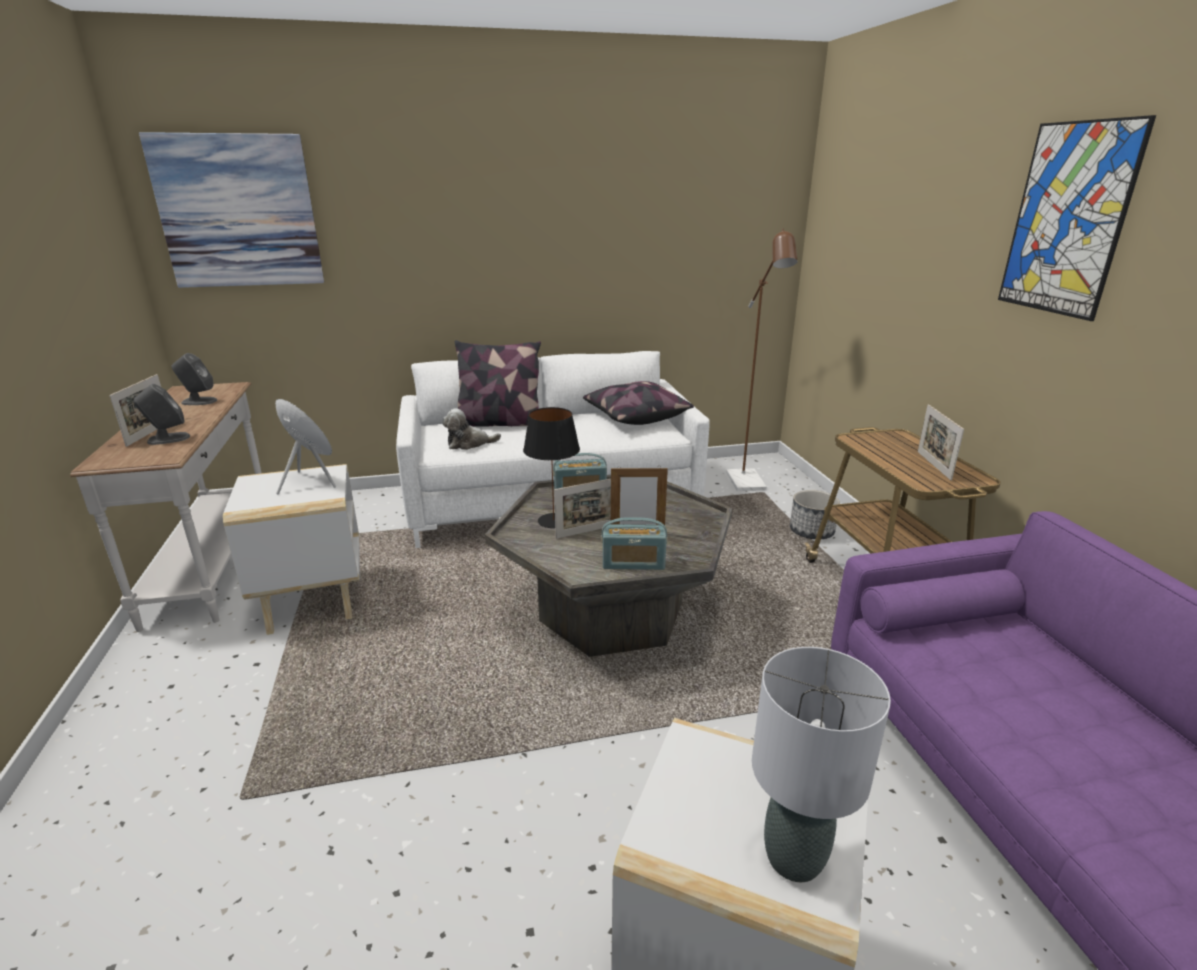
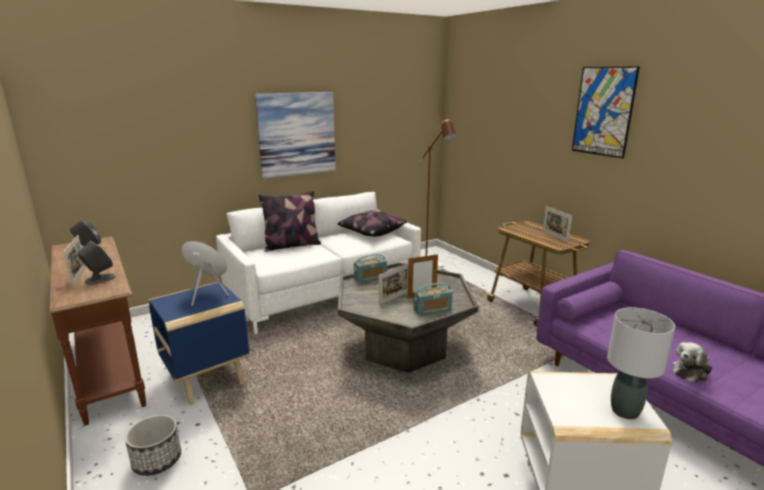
camera: 20 degrees left, 5 degrees down
white console table [70,382,262,632] -> brown console table [50,237,146,426]
picture [139,132,324,288] -> picture moved to [255,92,336,179]
white side table [223,464,359,635] -> blue side table [148,282,249,406]
plush toy [442,408,501,450] -> plush toy moved to [672,342,712,383]
black table lamp [523,407,580,528] -> none
planter [790,490,840,539] -> planter moved to [125,415,181,476]

